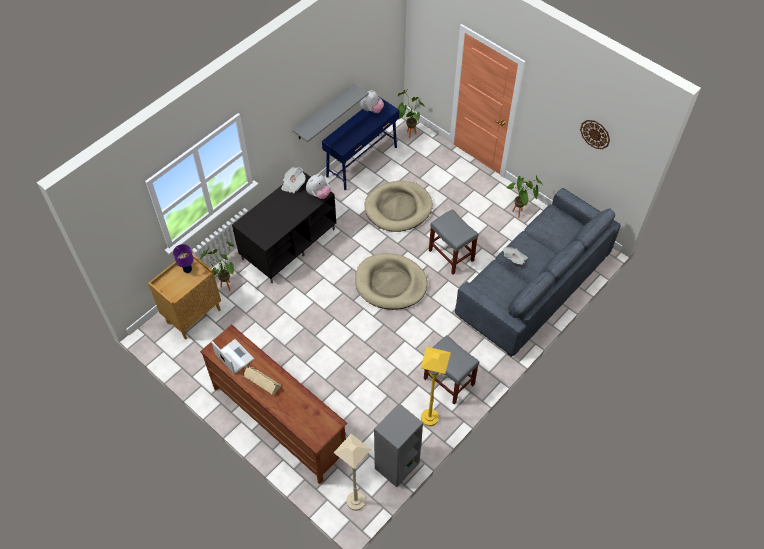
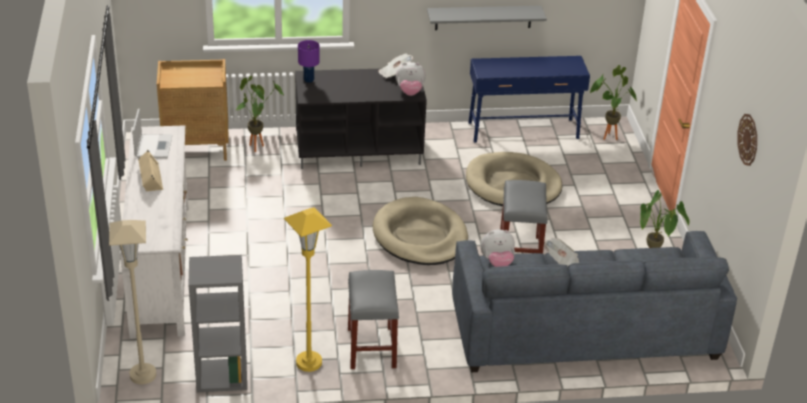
camera: 40 degrees right, 20 degrees down
purple table lamp [173,244,194,273] -> purple table lamp moved to [298,40,320,83]
brown dresser [200,324,347,484] -> white dresser [120,126,189,339]
plush toy [360,90,384,113] -> plush toy moved to [480,229,515,267]

